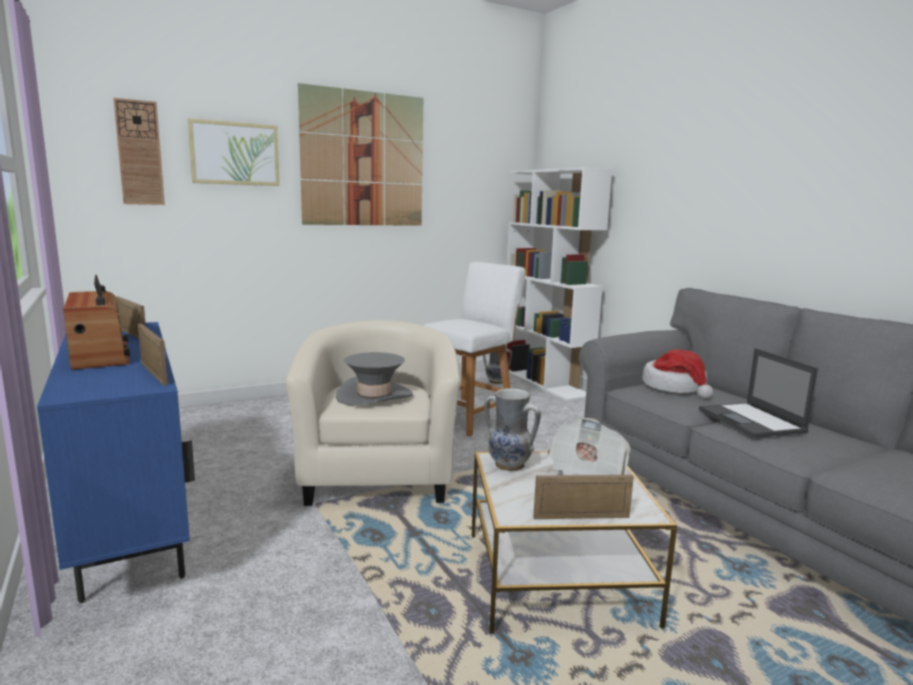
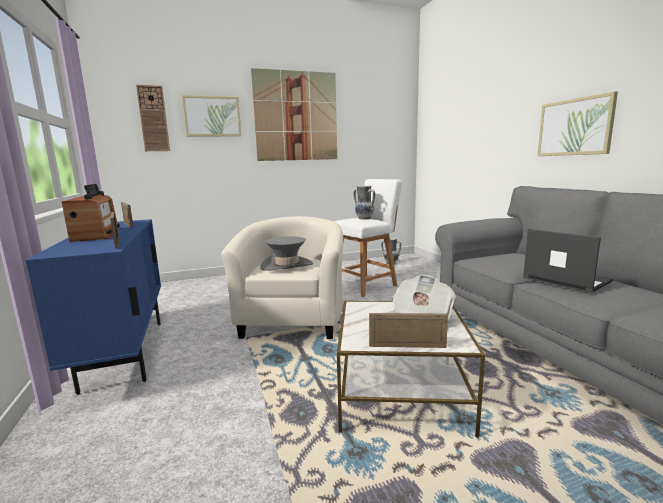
camera: 10 degrees right, 0 degrees up
vase [484,388,541,471] -> vase moved to [353,186,375,219]
white bookcase [505,167,612,401] -> none
hat [642,349,713,399] -> none
laptop [699,348,818,438] -> laptop turned 150 degrees clockwise [523,229,613,293]
none -> picture [537,91,618,156]

